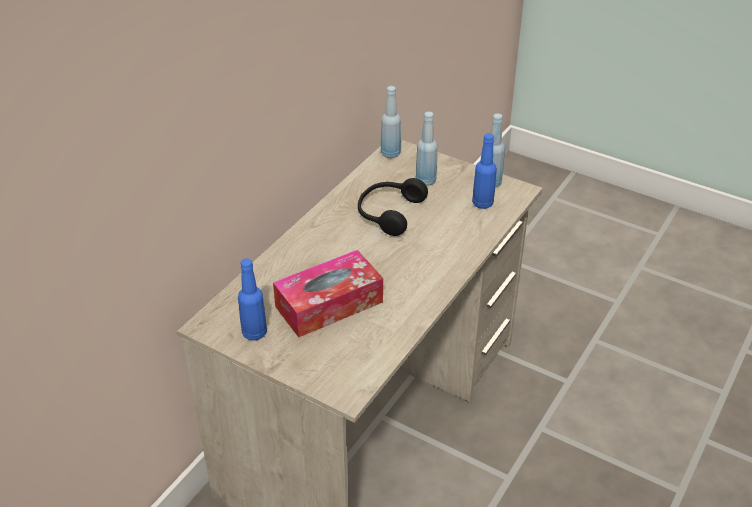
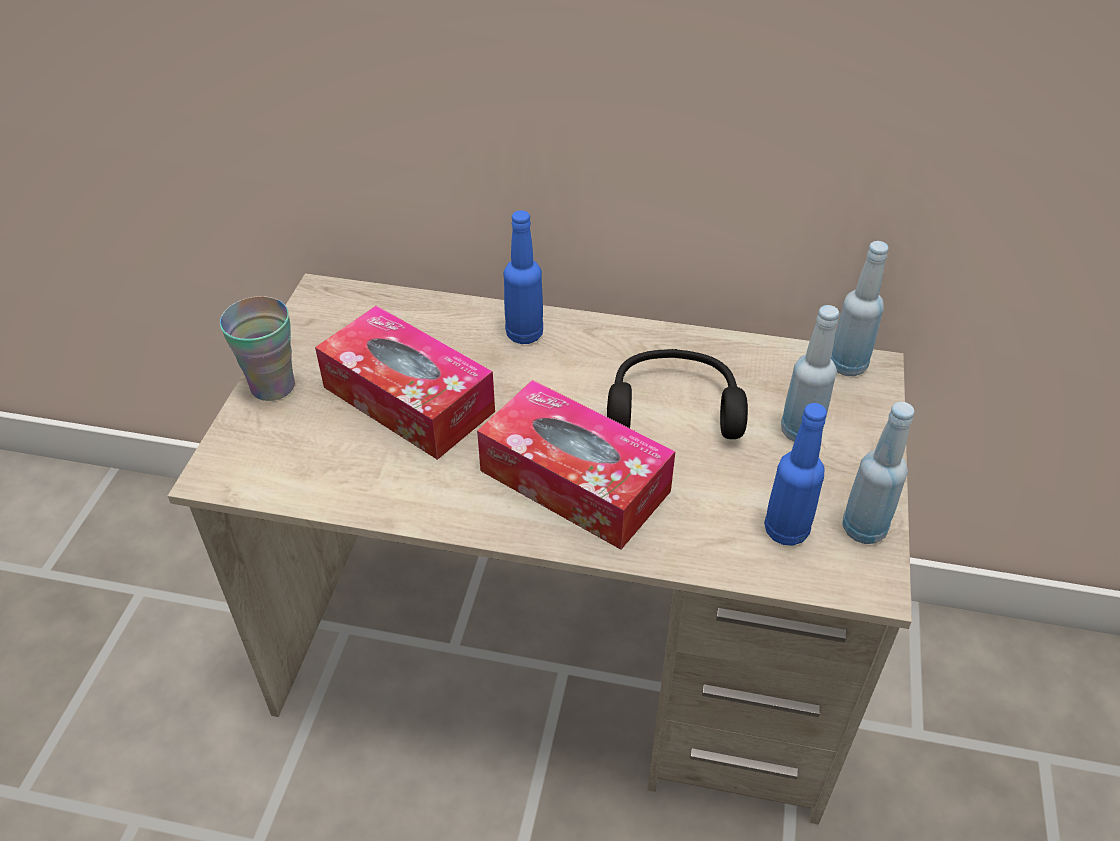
camera: 70 degrees right, 5 degrees up
blue bottle [238,258,267,341] -> blue bottle moved to [504,210,543,344]
none -> cup [220,296,295,401]
none -> tissue box [477,380,675,550]

